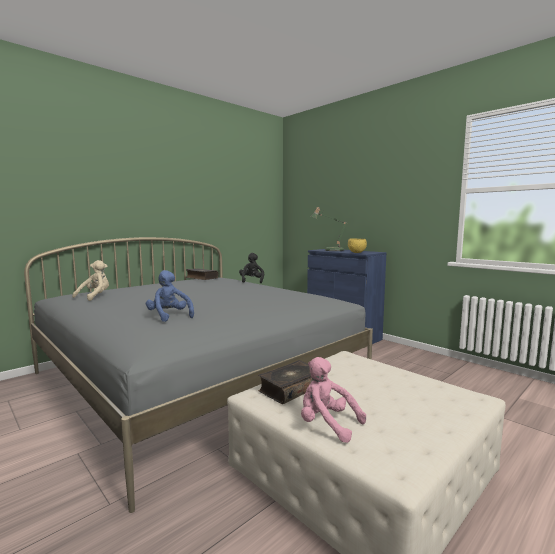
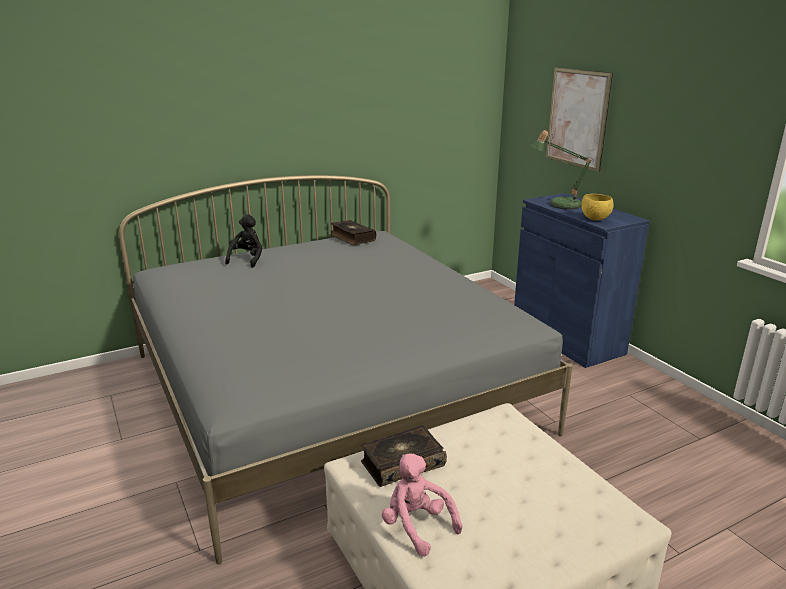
camera: 15 degrees right, 15 degrees up
beige plush toy [72,260,109,301] -> none
blue plush toy [146,270,194,322] -> none
black plush toy [239,253,264,283] -> black plush toy moved to [225,214,262,268]
none -> picture [546,67,613,172]

